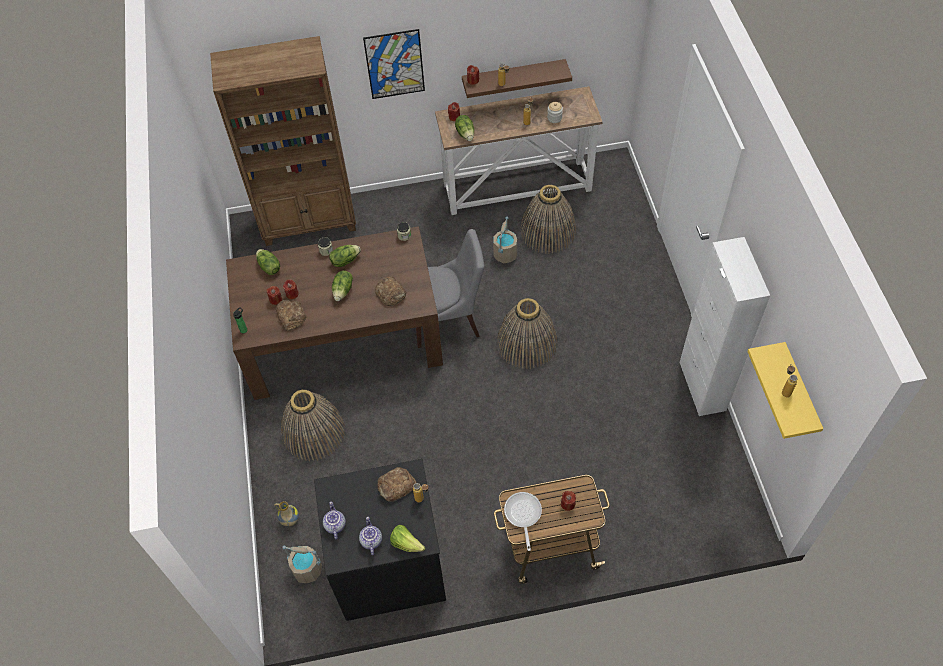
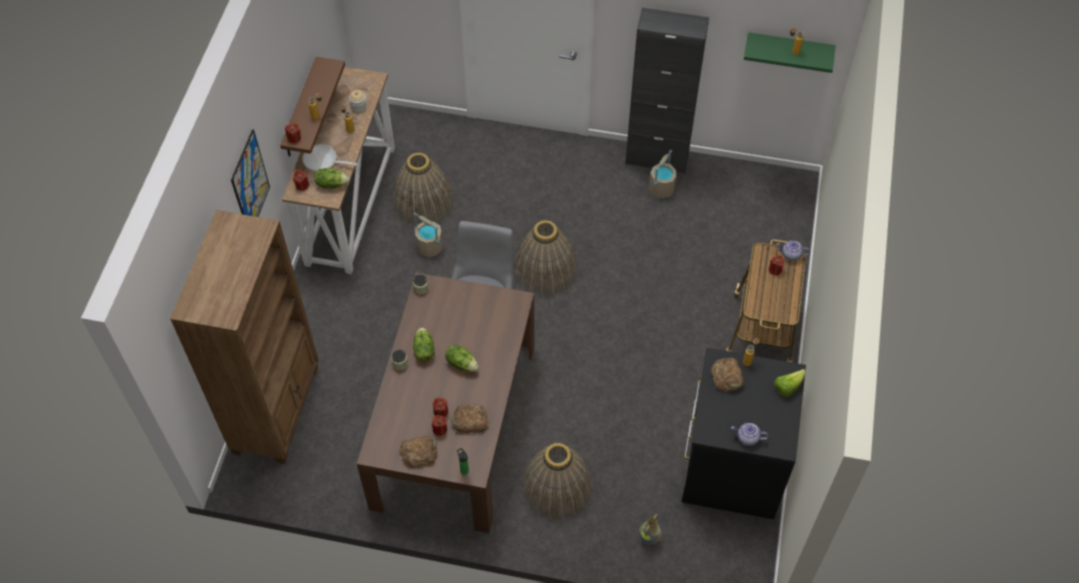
camera: 70 degrees left, 0 degrees up
lettuce [256,249,280,275] -> none
beige bucket [282,546,322,583] -> beige bucket moved to [649,150,676,198]
teapot [359,517,382,555] -> teapot moved to [777,241,810,261]
bread [375,276,406,306] -> bread moved to [399,436,437,468]
frying pan [504,492,542,551] -> frying pan moved to [302,144,357,171]
white cabinet [679,237,770,416] -> black cabinet [625,8,709,174]
yellow shelf [747,342,824,439] -> green shelf [744,32,836,73]

